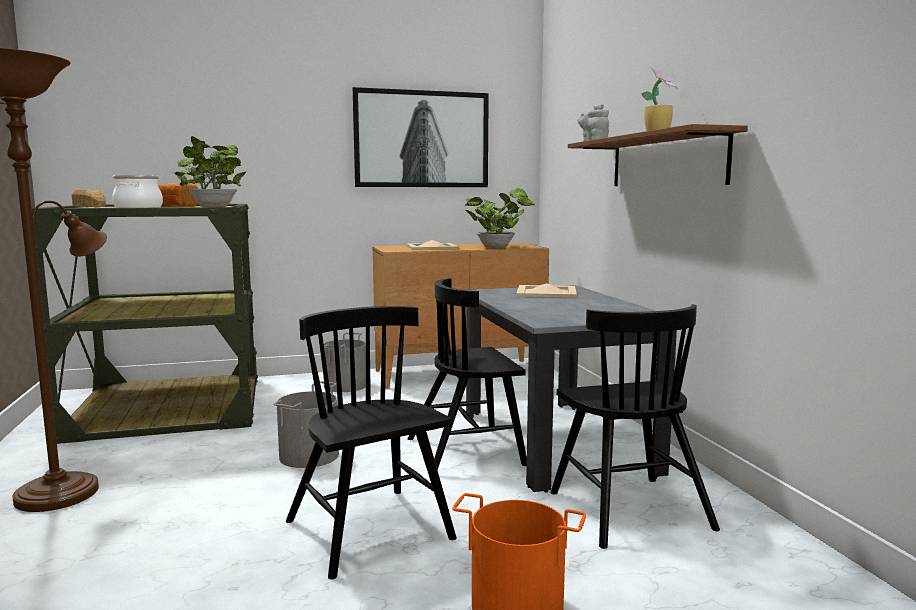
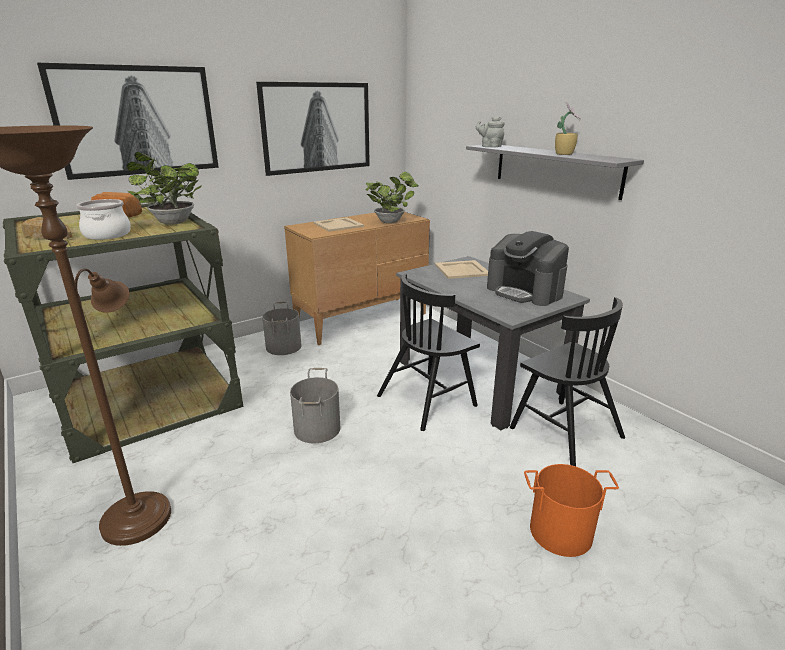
camera: 20 degrees left, 15 degrees up
black chair [286,306,457,579] -> none
brown shelf [568,124,748,186] -> grey shelf [466,145,644,200]
none -> picture [37,63,219,180]
none -> coffee machine [487,231,569,306]

